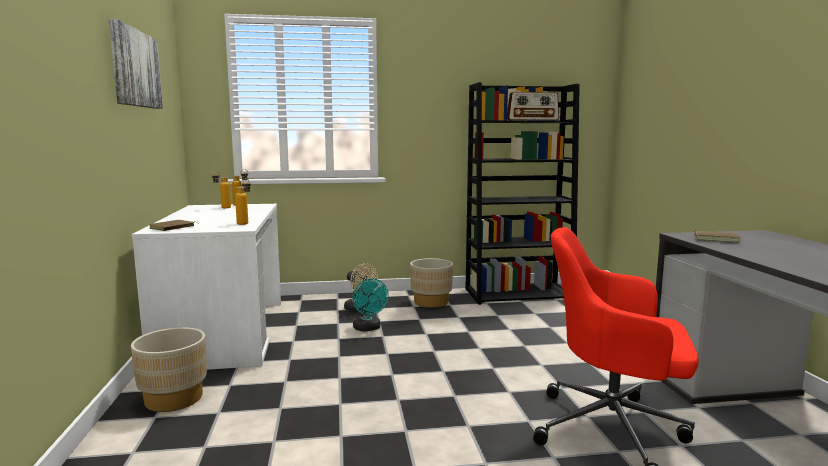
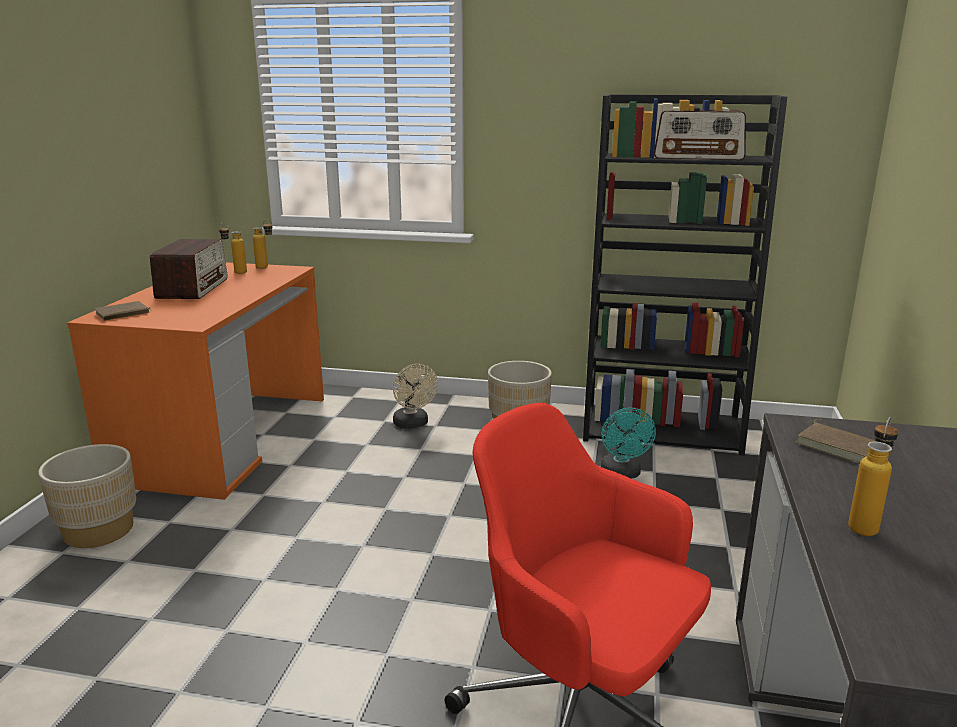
camera: 20 degrees right, 10 degrees up
picture [109,19,163,109] -> none
white desk [132,204,281,370] -> orange desk [67,262,324,500]
bottle [235,178,251,225] -> bottle moved to [848,417,898,536]
turquoise fan [352,279,389,331] -> turquoise fan moved to [601,408,656,479]
none -> radio [150,239,227,299]

